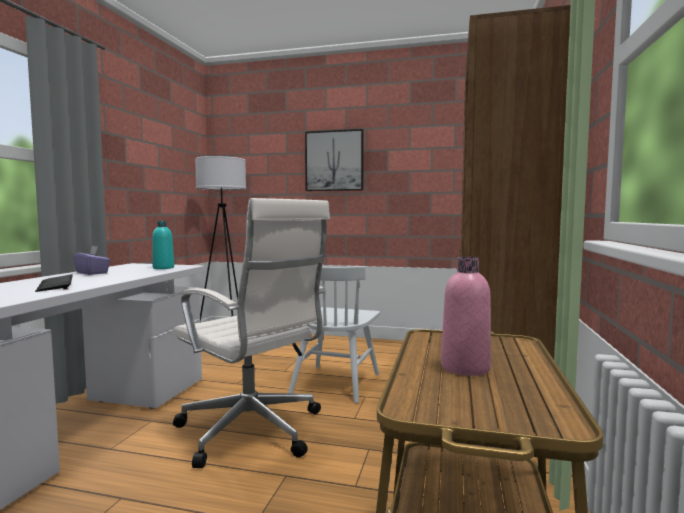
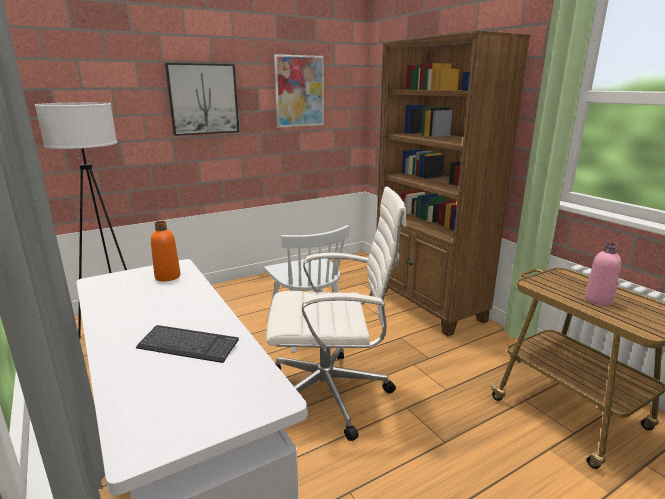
camera: 45 degrees left, 15 degrees up
purple tissue box [73,246,111,275] -> none
turquoise bottle [152,221,174,269] -> orange bottle [151,221,181,281]
none -> picture [274,54,324,127]

